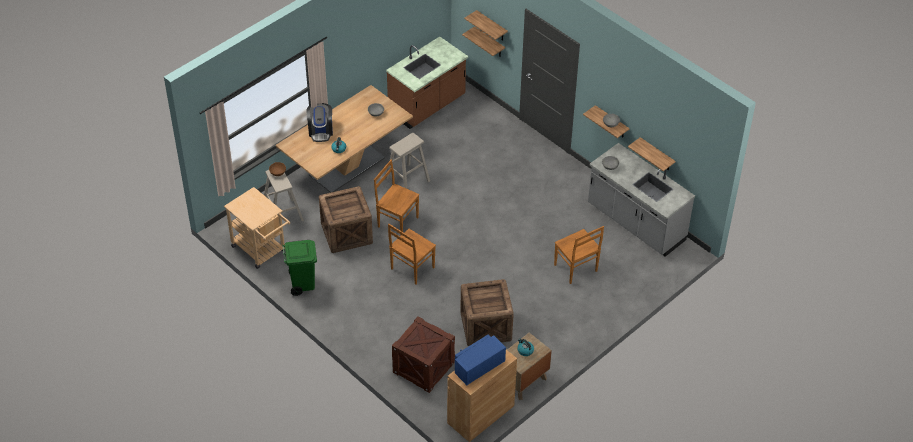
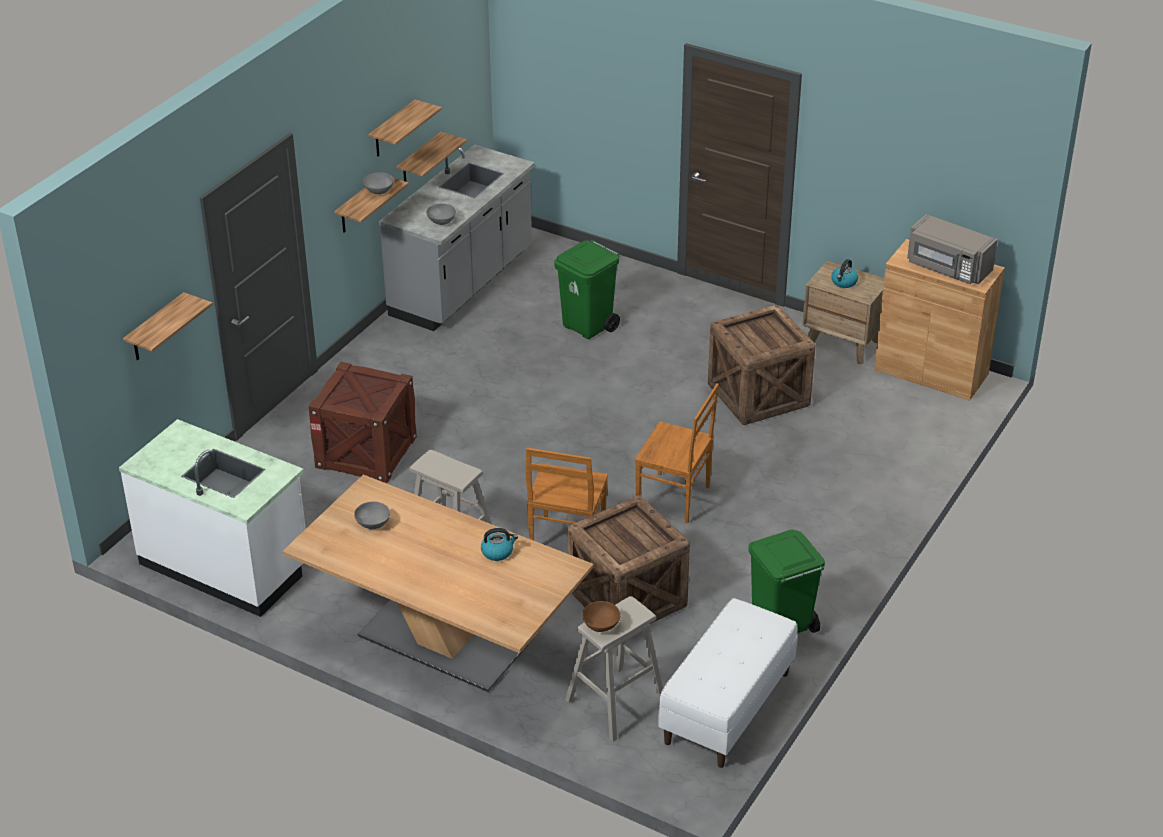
camera: 105 degrees left, 10 degrees down
beige cart [224,187,290,269] -> white bench [658,598,797,768]
coffee machine [306,103,333,142] -> none
brown counter [386,37,468,129] -> white counter [119,419,306,617]
crate [392,316,455,393] -> crate moved to [308,362,417,483]
blue microwave [455,334,506,385] -> grey microwave [907,214,998,284]
shelf [462,26,505,57] -> shelf moved to [368,99,442,156]
brown chair [554,226,604,284] -> green trash can [554,240,620,339]

